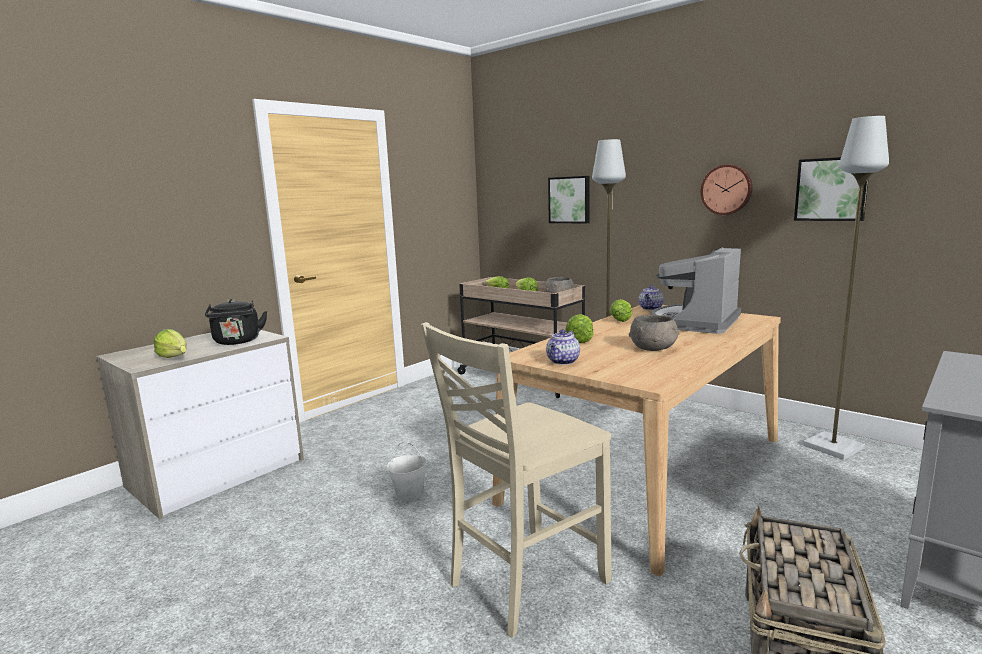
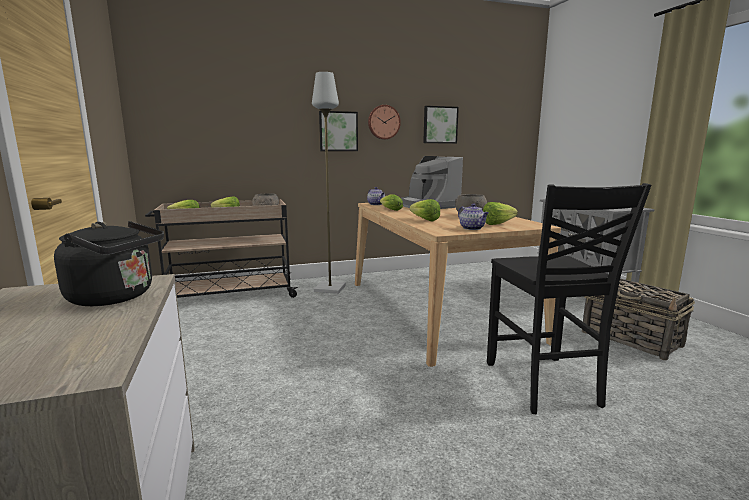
camera: 60 degrees left, 0 degrees up
lettuce [154,329,187,358] -> lettuce moved to [483,202,518,225]
white bucket [387,441,427,501] -> none
beige chair [421,322,612,638] -> black chair [487,183,651,414]
picture [548,176,590,224] -> picture moved to [319,111,358,151]
grey floor lamp [803,116,889,460] -> none

